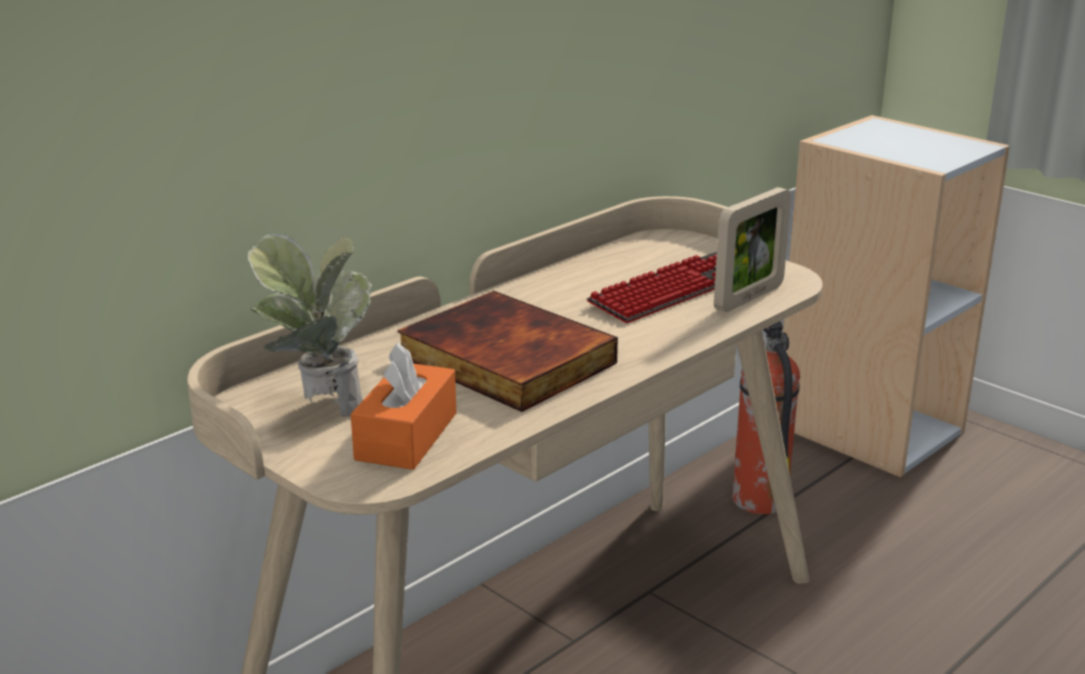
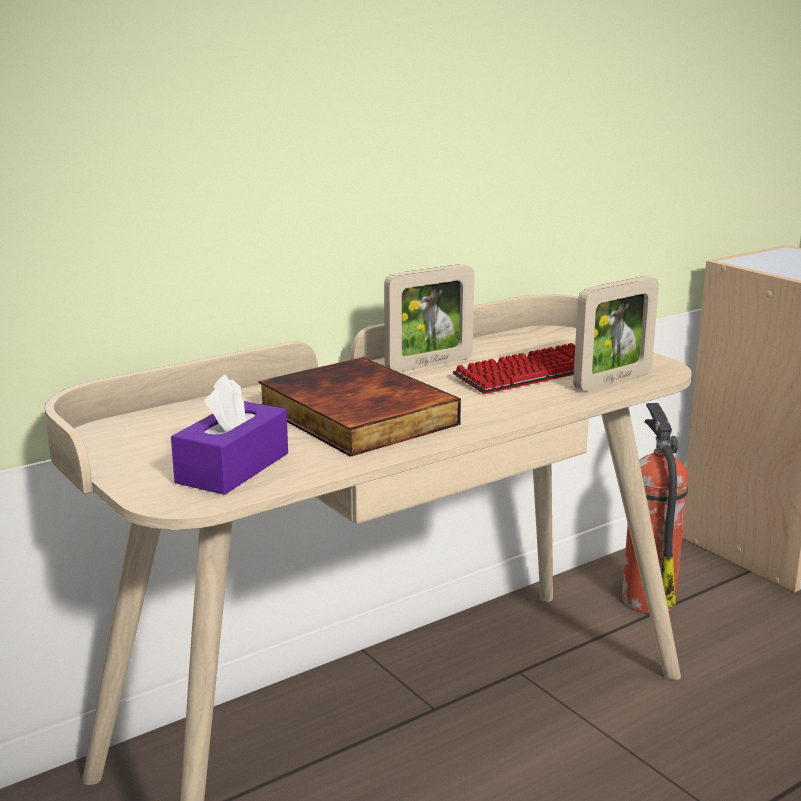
camera: 10 degrees right, 5 degrees down
potted plant [247,233,372,417] -> none
orange tissue box [351,343,456,470] -> purple tissue box [171,374,288,495]
none -> picture frame [384,264,474,372]

